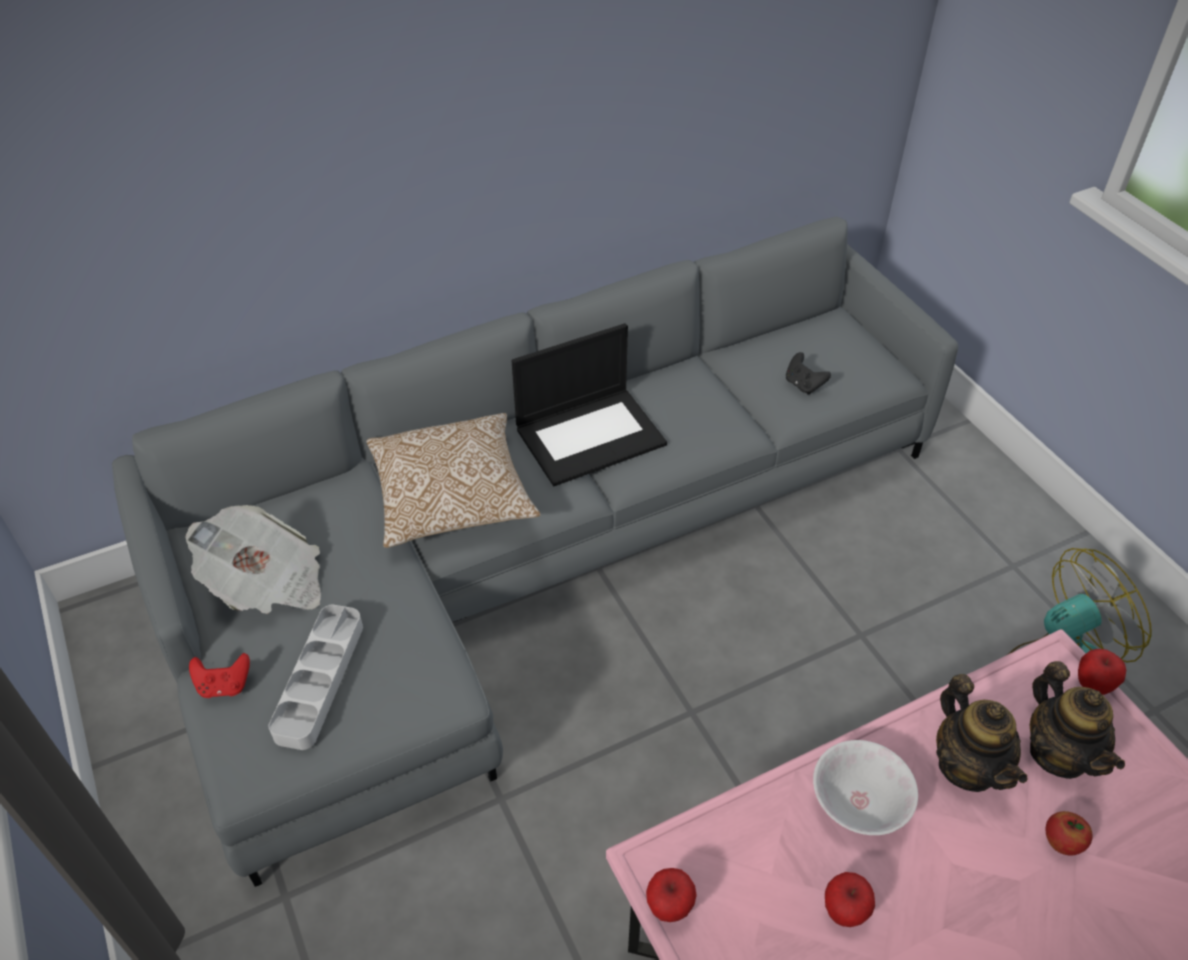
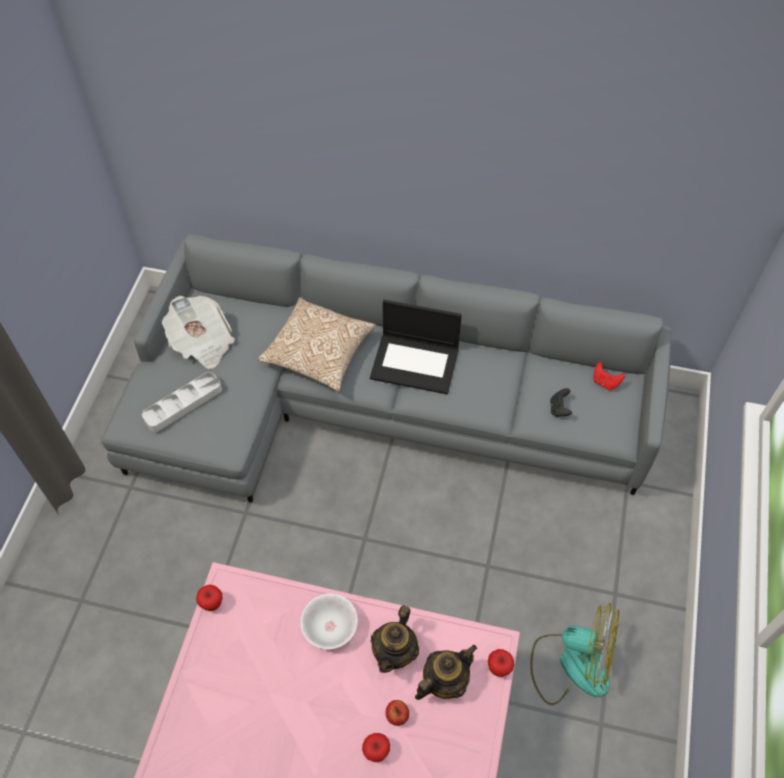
camera: 40 degrees right, 10 degrees up
red game controller [189,653,250,698] -> red game controller moved to [593,362,625,390]
apple [825,872,875,927] -> apple moved to [362,733,390,762]
teapot [1030,661,1125,779] -> teapot turned 150 degrees counterclockwise [415,645,477,700]

